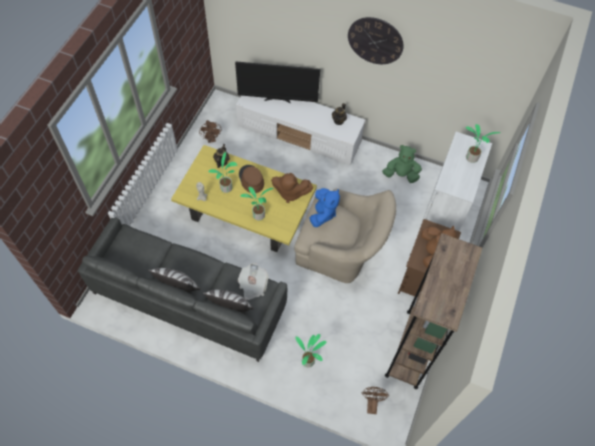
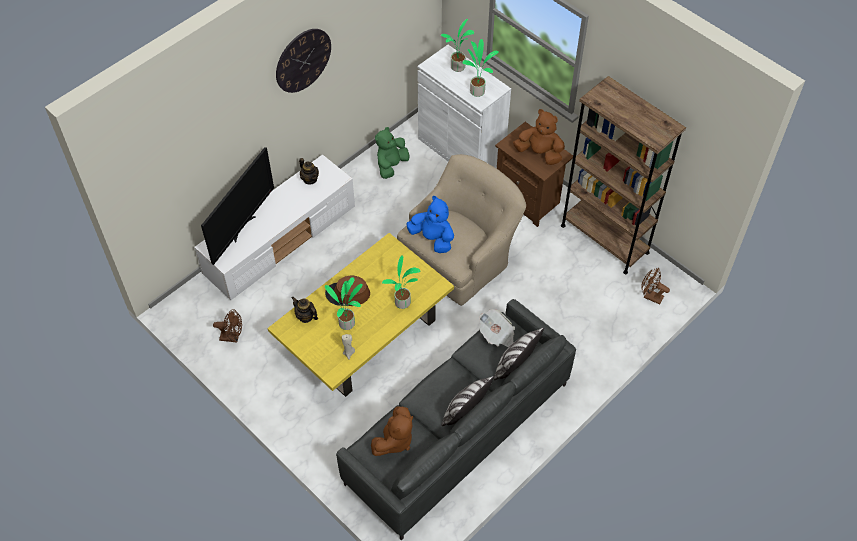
camera: 65 degrees left, 5 degrees down
brown plush toy [271,173,313,203] -> brown plush toy moved to [371,406,413,456]
potted plant [295,334,327,367] -> potted plant moved to [462,39,499,97]

